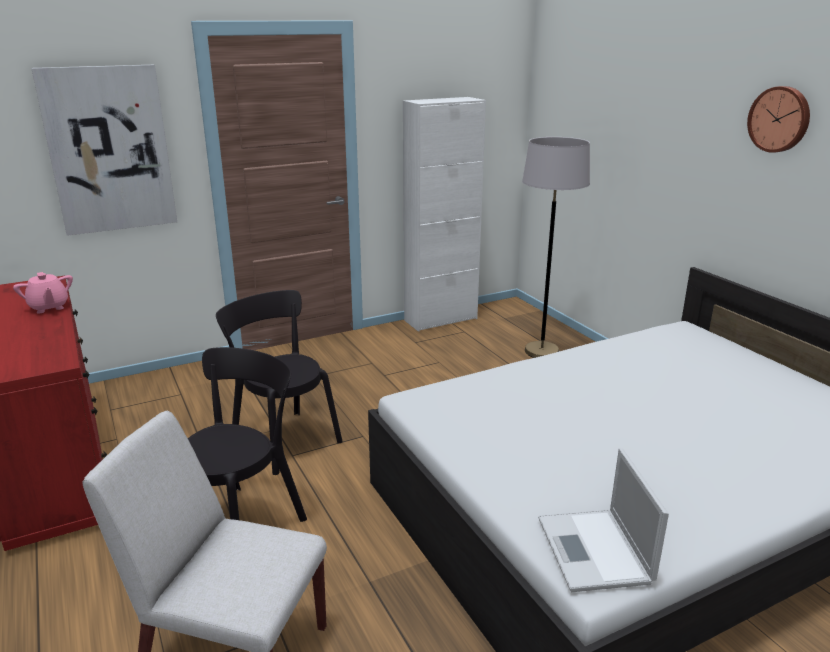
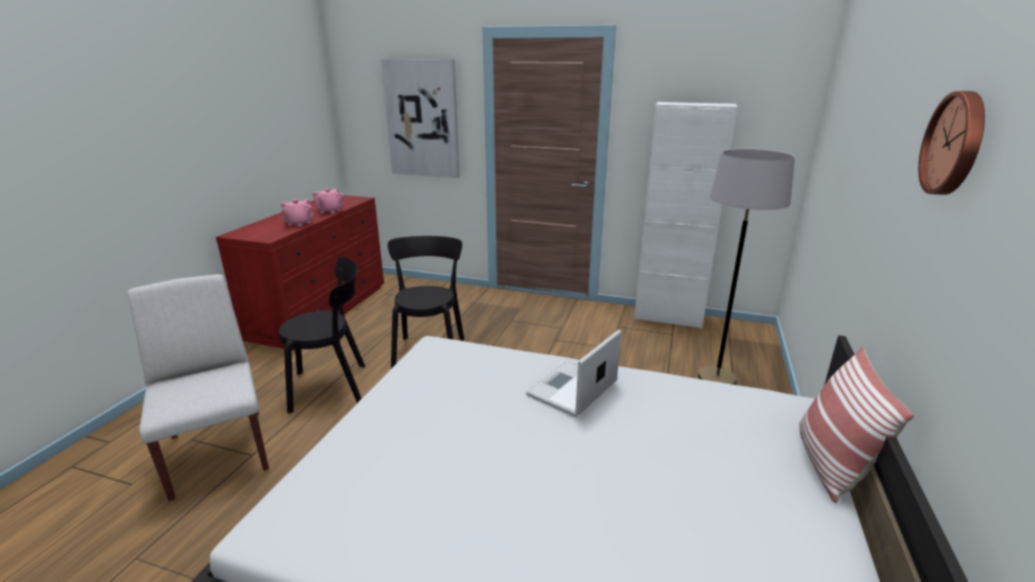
camera: 45 degrees right, 0 degrees up
laptop [538,448,669,592] -> laptop moved to [526,330,621,417]
none -> pink teapot [281,199,313,227]
none -> pillow [799,346,914,503]

